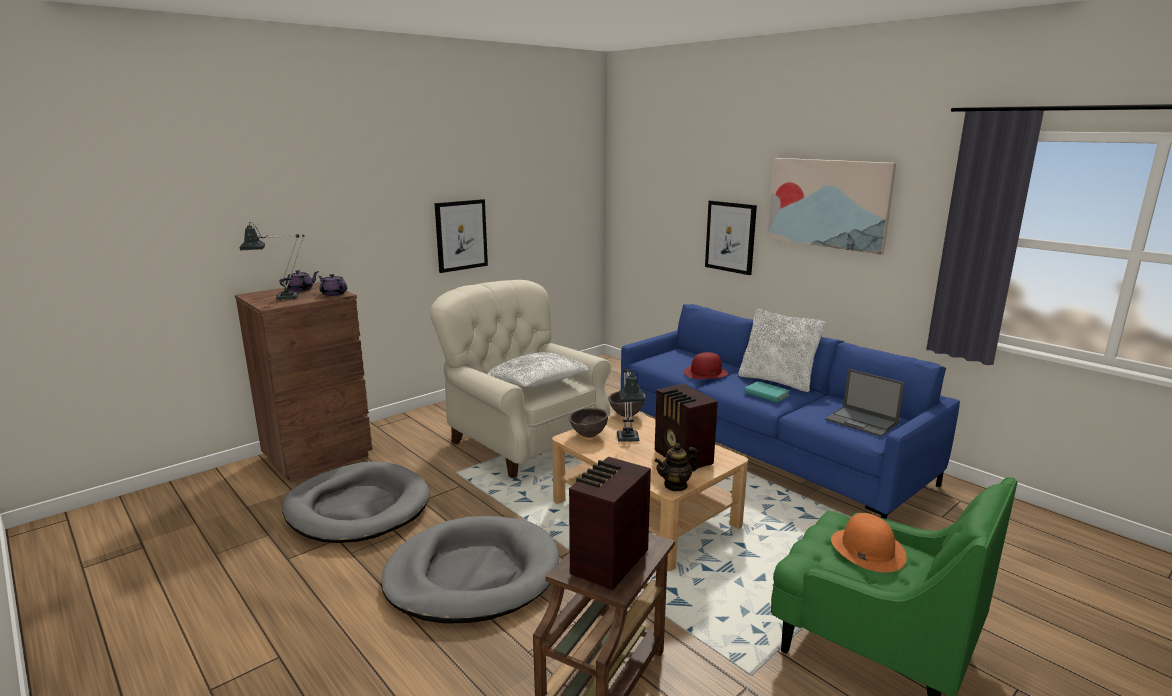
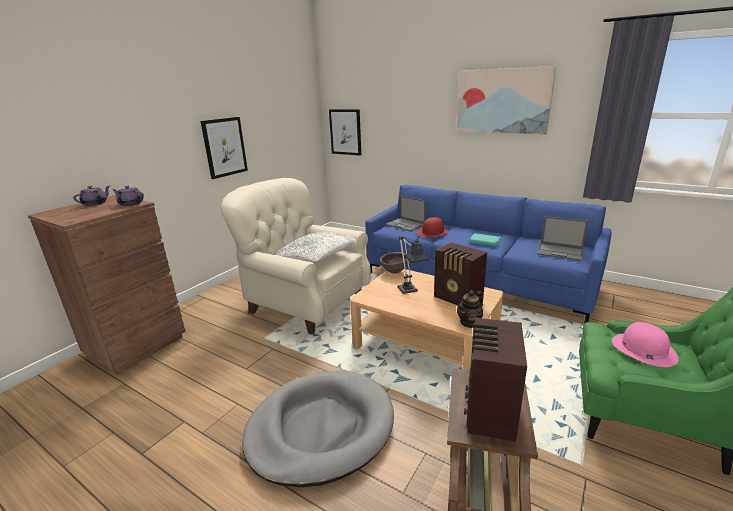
camera: 15 degrees left, 5 degrees up
table lamp [239,222,304,300] -> none
grey dog bed [282,462,430,543] -> none
brown bowl [569,408,609,438] -> none
picture [705,200,757,275] -> picture moved to [329,109,361,155]
white pillow [738,309,826,392] -> none
orange hat [831,513,907,572] -> pink hat [612,322,679,367]
none -> laptop [385,195,426,232]

